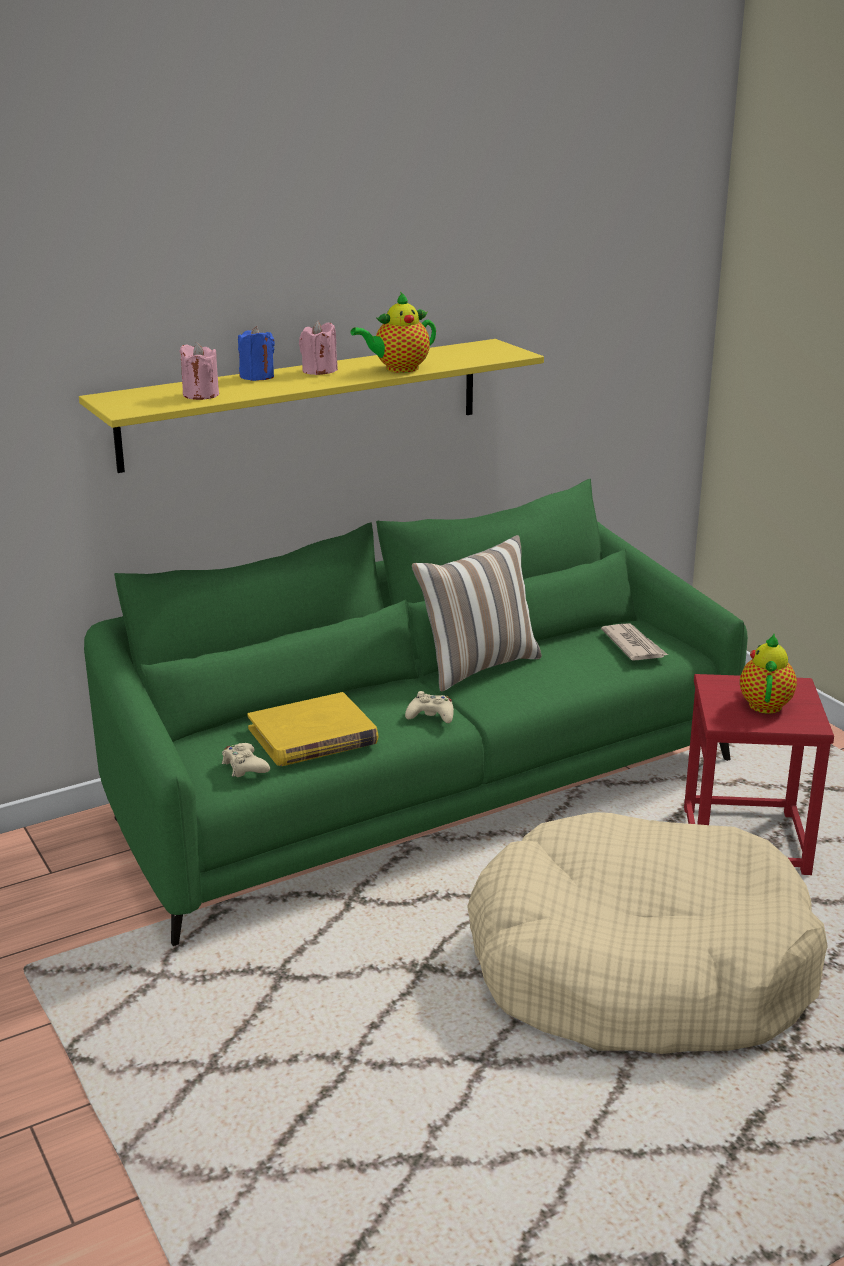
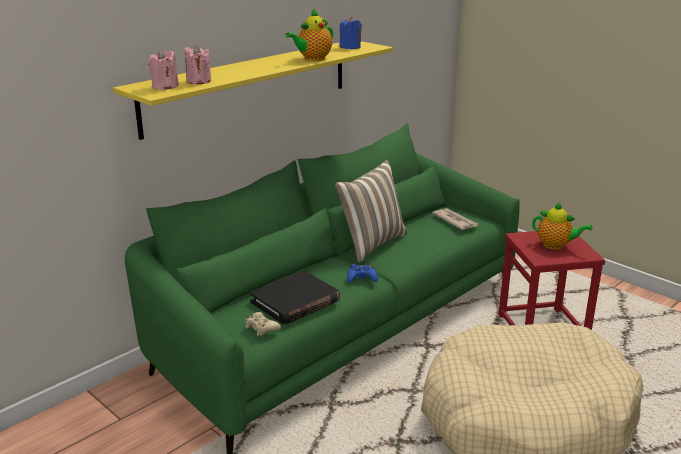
camera: 15 degrees left, 0 degrees up
blue candle [238,326,275,381] -> blue candle moved to [339,17,362,49]
yellow book [247,692,378,766] -> black book [250,270,340,324]
pink candle [299,320,338,375] -> pink candle moved to [148,49,179,90]
beige game controller [405,691,454,723] -> blue game controller [347,264,378,283]
teapot [740,634,797,714] -> teapot turned 120 degrees clockwise [532,202,593,250]

